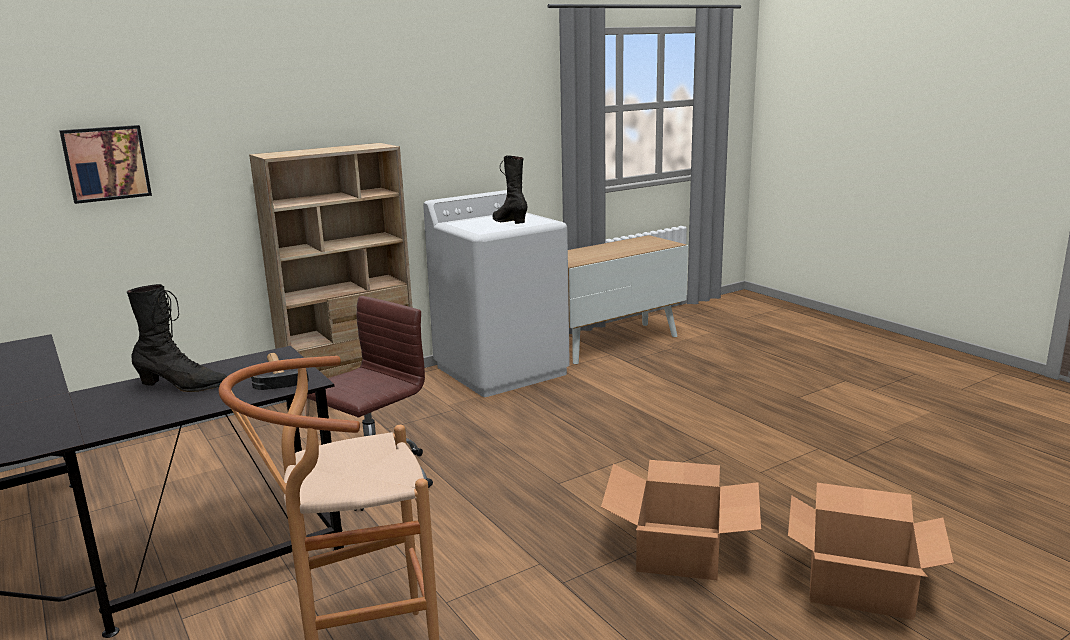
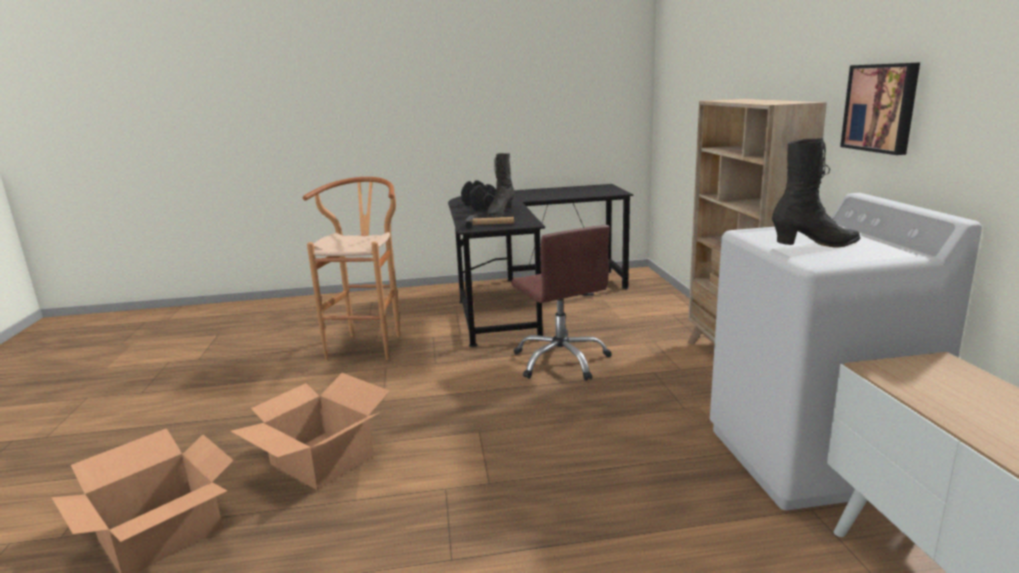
camera: 115 degrees right, 0 degrees up
picture [59,125,152,204] -> picture moved to [840,63,920,155]
none -> black dumbbell [461,180,496,210]

